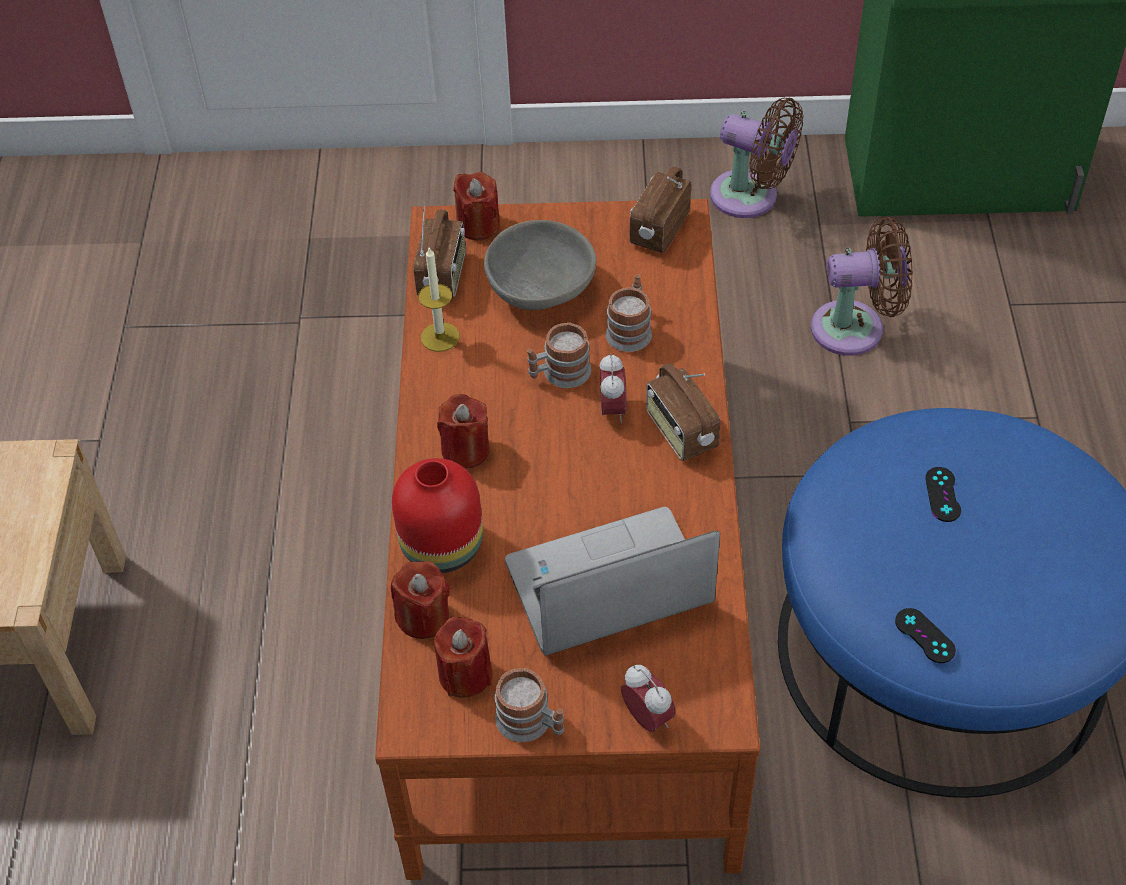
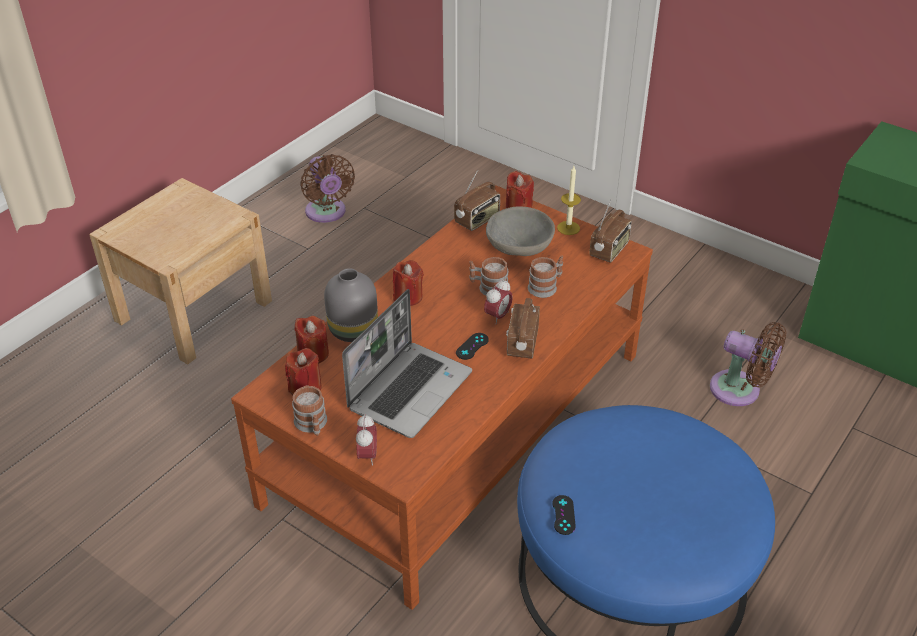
camera: 35 degrees right, 10 degrees down
red vase [392,458,483,573] -> grey vase [324,268,378,342]
candle [418,247,459,352] -> candle moved to [557,166,581,235]
laptop [505,507,720,656] -> laptop turned 105 degrees clockwise [342,289,472,438]
radio [630,167,691,253] -> radio turned 150 degrees clockwise [589,199,632,263]
brown fan [710,98,804,218] -> brown fan moved to [300,154,355,223]
black game controller [925,467,961,522] -> black game controller moved to [456,333,489,360]

